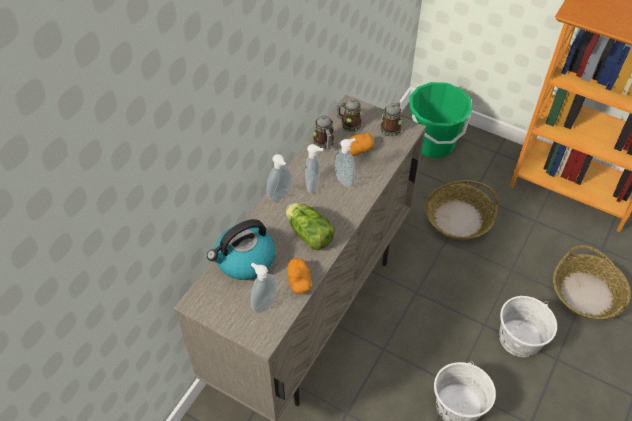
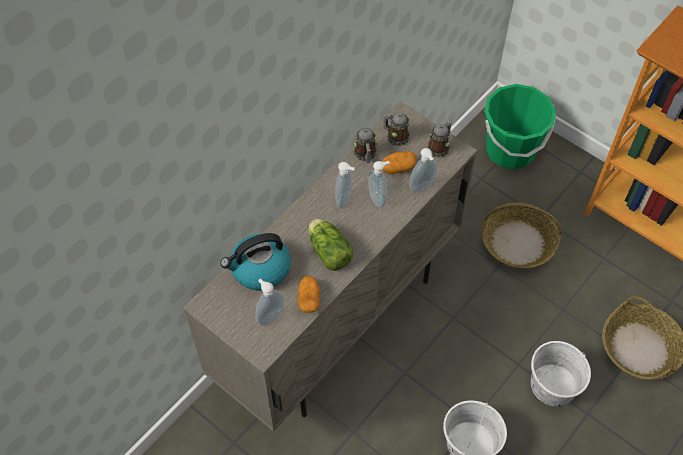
camera: 10 degrees right, 5 degrees up
soap dispenser [267,154,292,202] -> soap dispenser moved to [409,148,437,193]

